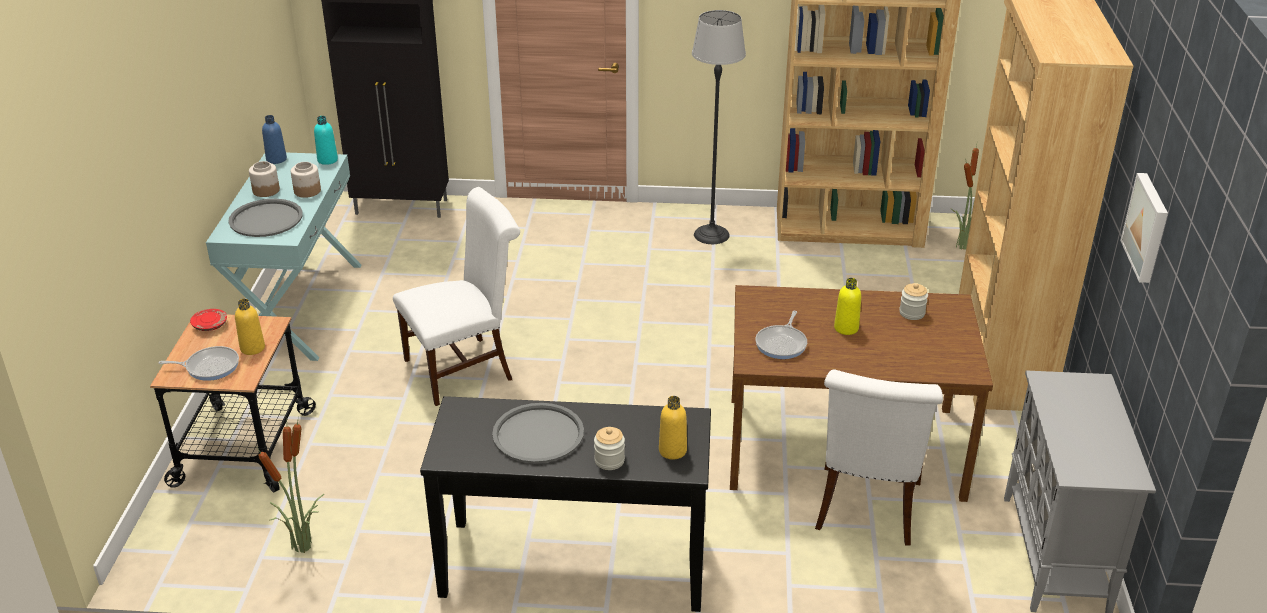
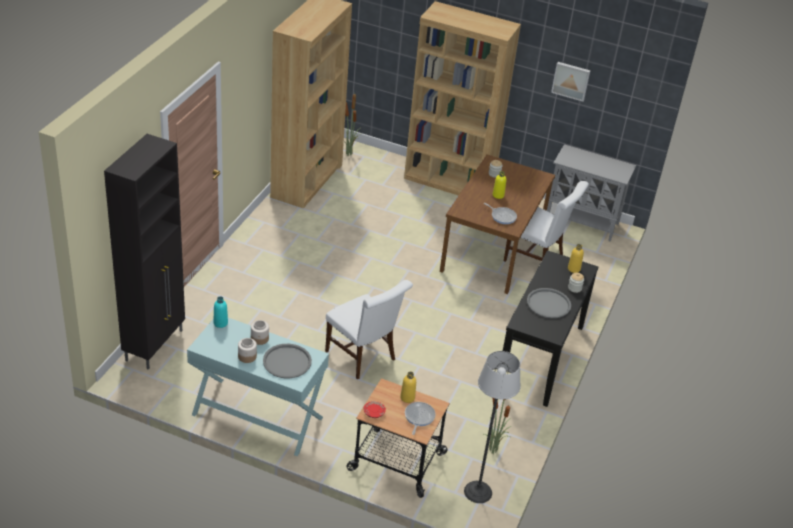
camera: 75 degrees left, 5 degrees up
blue bottle [262,115,287,164] -> none
white chair [393,187,520,406] -> white chair turned 150 degrees clockwise [325,280,413,379]
floor lamp [692,10,746,244] -> floor lamp moved to [464,351,521,503]

